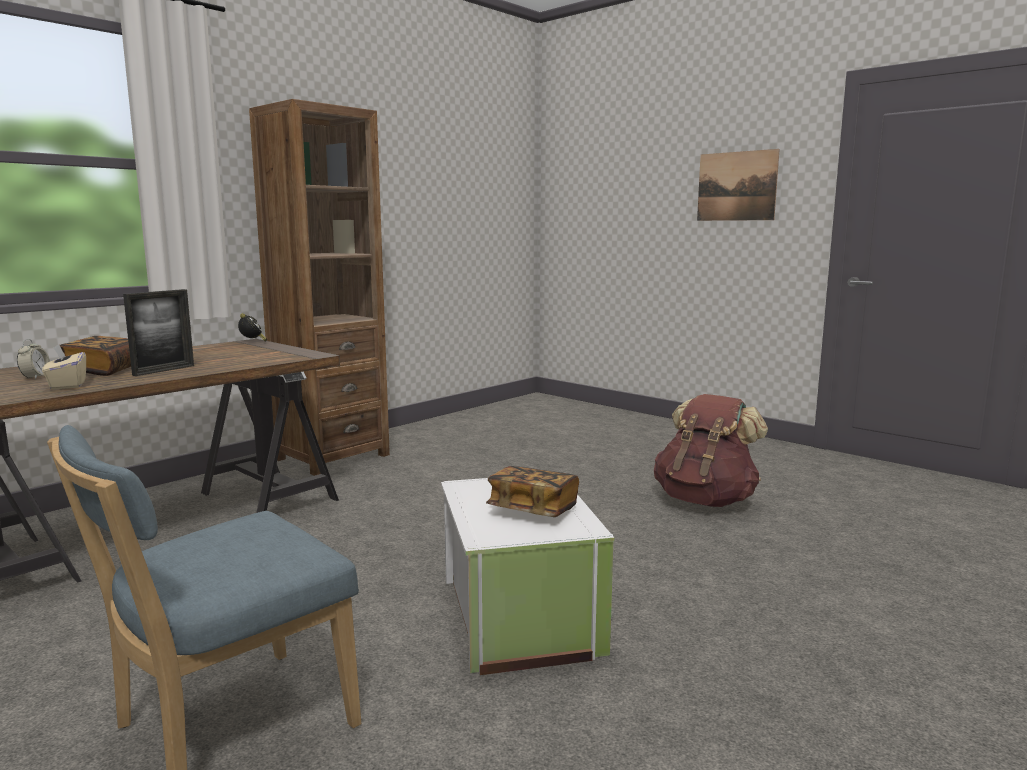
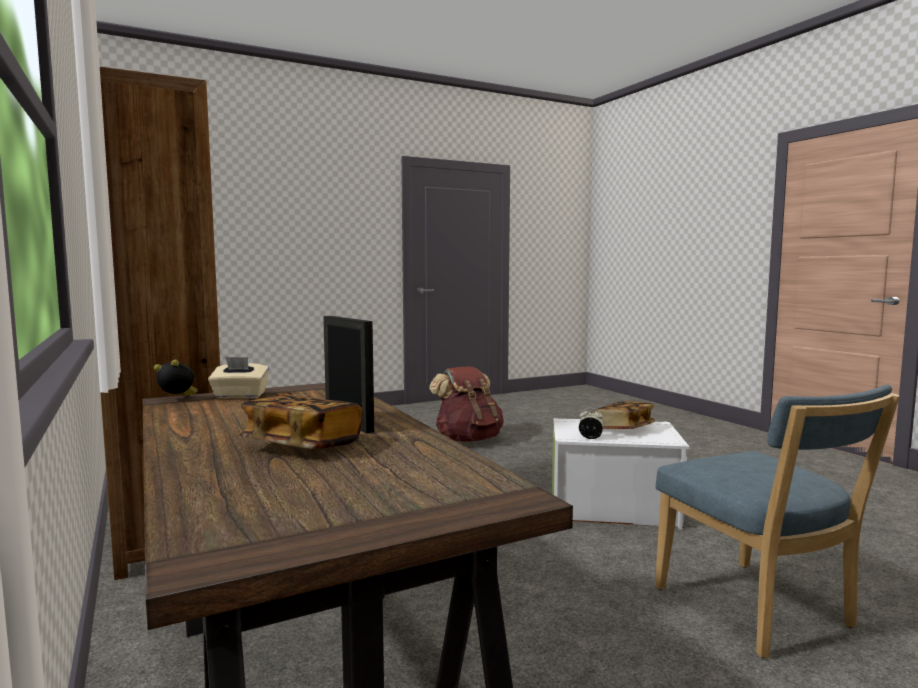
camera: 70 degrees left, 5 degrees down
alarm clock [17,339,50,379] -> alarm clock moved to [579,408,604,439]
beige tissue box [42,344,86,390] -> beige tissue box moved to [208,357,269,399]
picture [697,149,780,221] -> none

